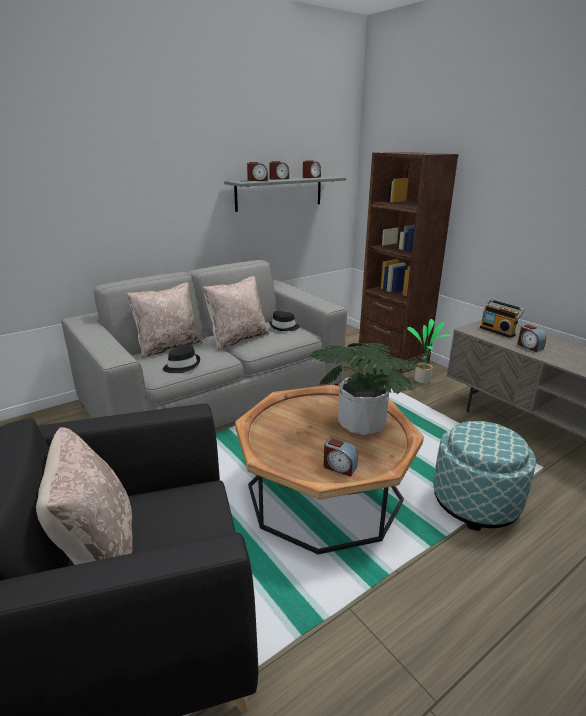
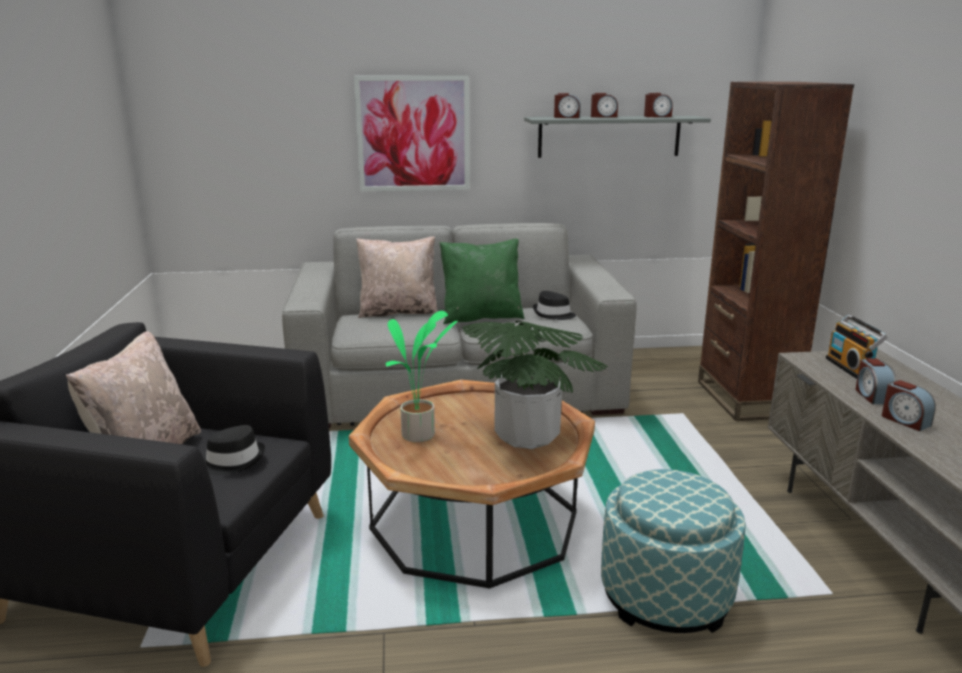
camera: 30 degrees right, 5 degrees down
black hat [163,344,200,373] -> black hat moved to [204,425,265,475]
beige pillow [203,276,269,350] -> green pillow [440,239,525,324]
alarm clock [323,437,358,476] -> alarm clock moved to [882,380,936,431]
potted plant [407,319,451,383] -> potted plant moved to [385,311,458,442]
none -> picture [354,75,470,192]

